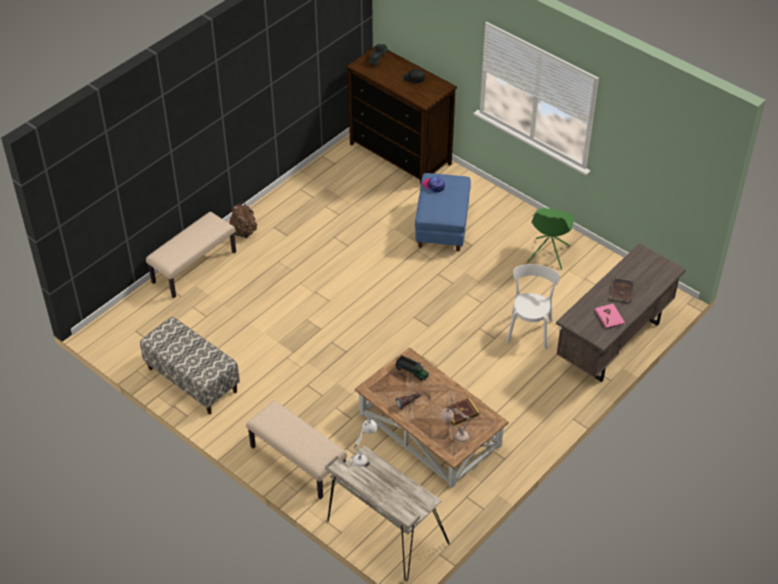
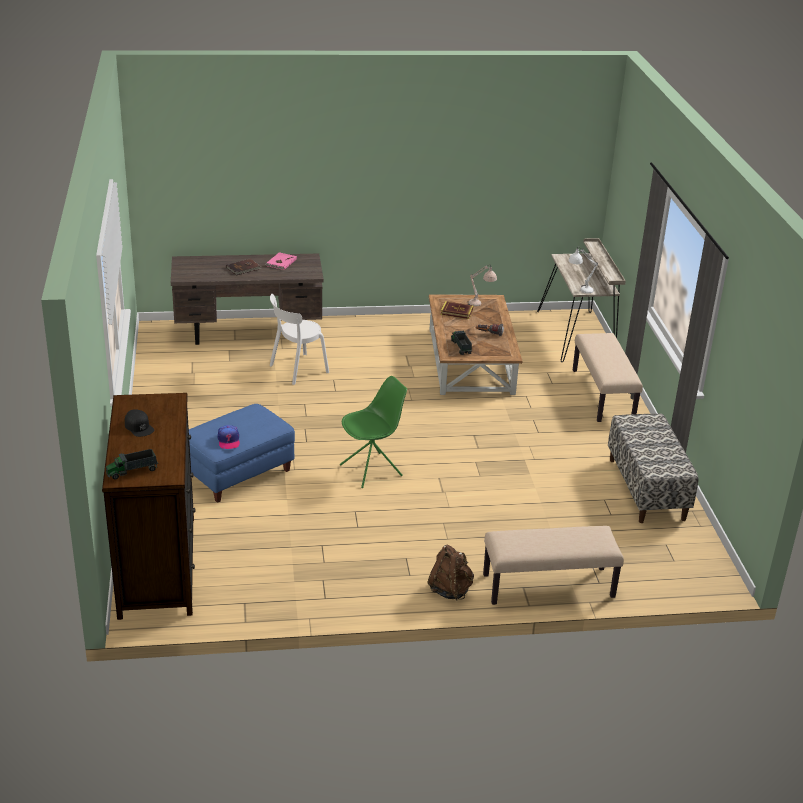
camera: 140 degrees left, 15 degrees down
green chair [527,208,574,270] -> green chair moved to [340,376,407,488]

